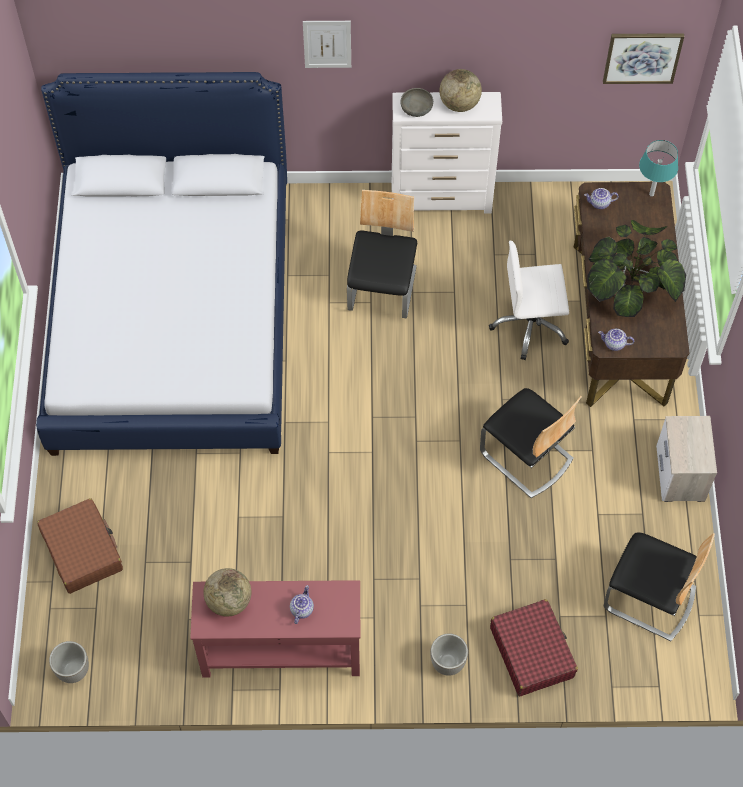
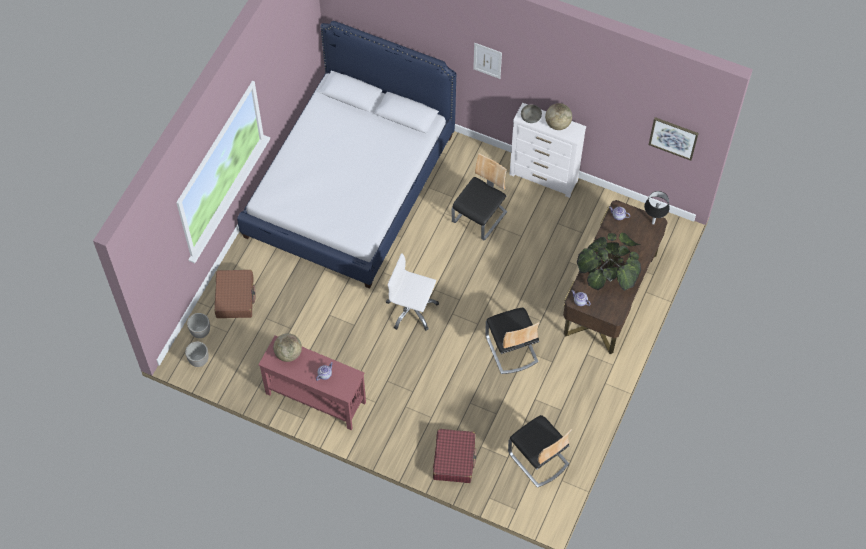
camera: 25 degrees right, 0 degrees up
planter [430,634,468,676] -> planter moved to [187,313,210,338]
white office chair [489,241,569,360] -> white office chair moved to [386,253,439,331]
turquoise table lamp [639,140,678,197] -> black table lamp [644,191,670,224]
nightstand [656,416,717,502] -> none

